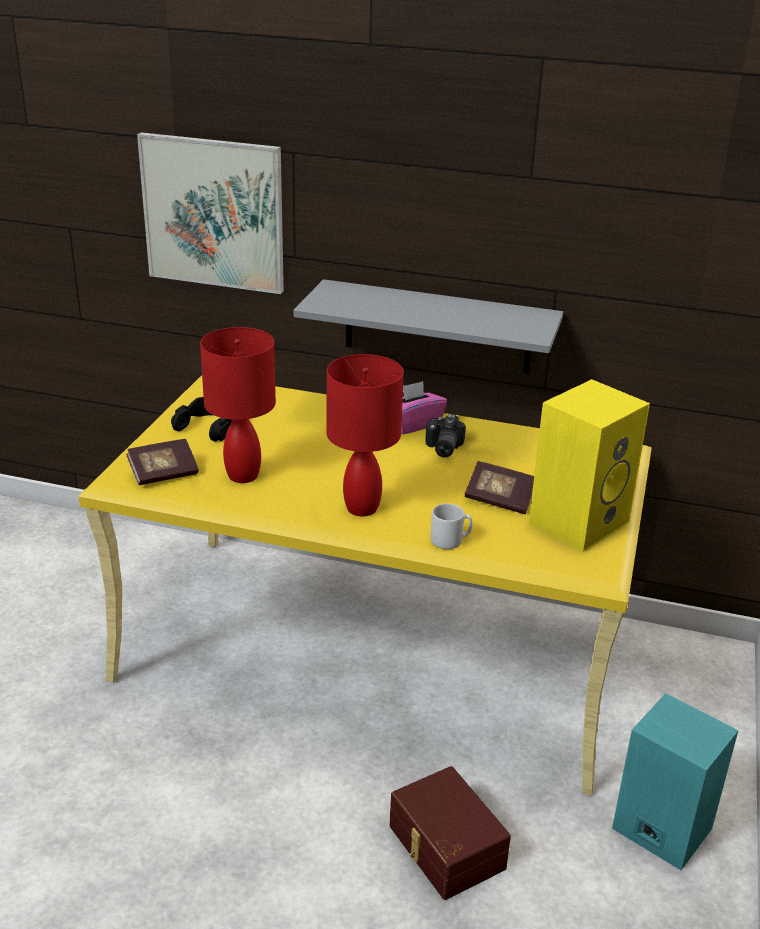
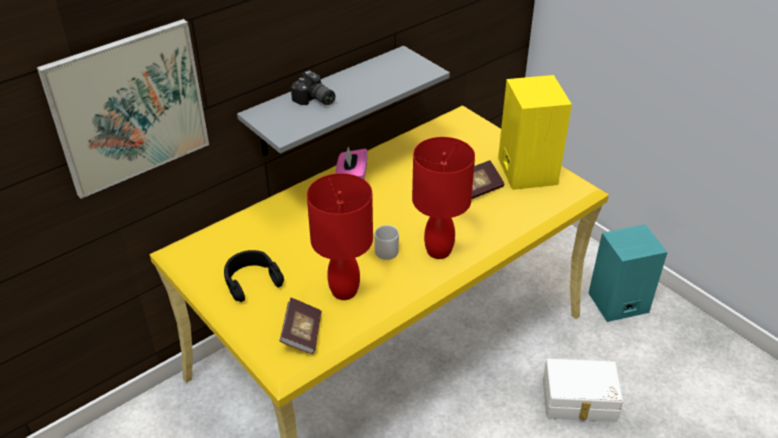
camera: 55 degrees left, 10 degrees up
brown storage box [390,766,511,900] -> white storage box [543,358,623,422]
camera [426,414,466,458] -> camera moved to [291,70,336,105]
grey mug [430,504,472,549] -> grey mug moved to [374,225,399,260]

